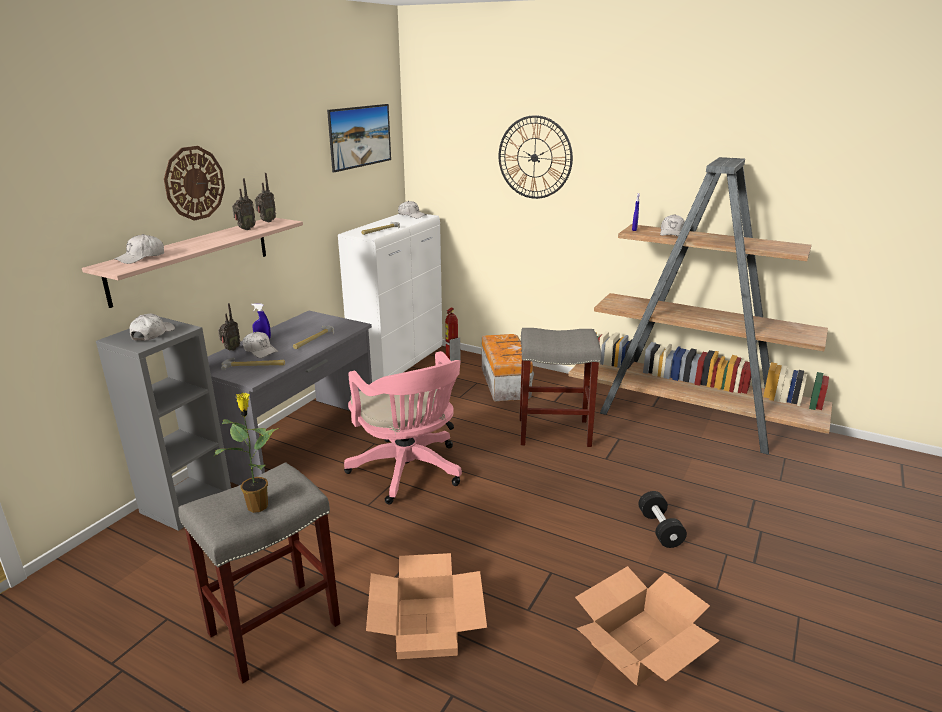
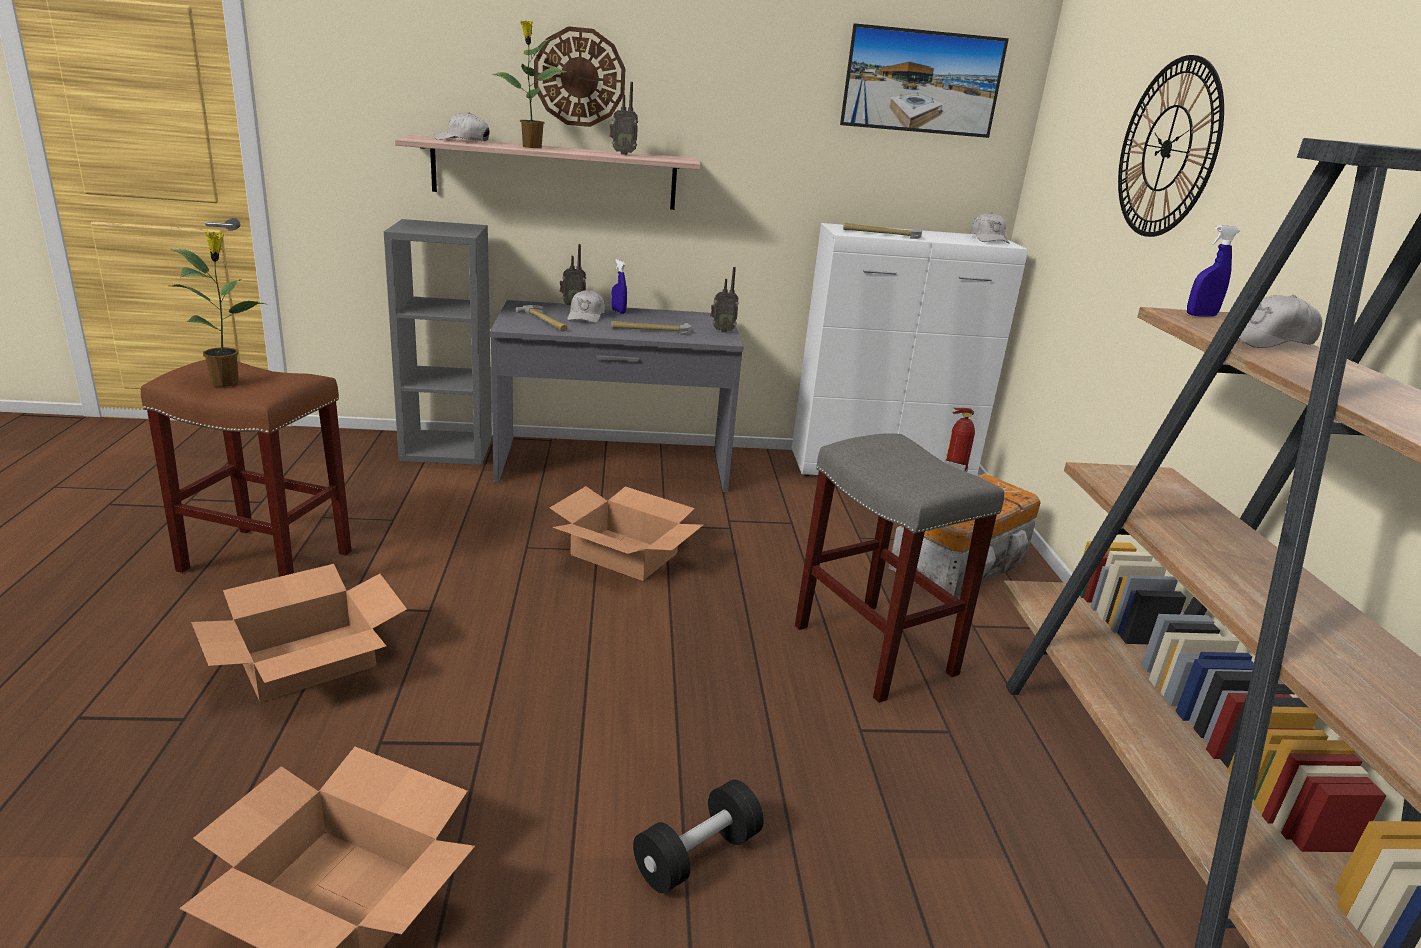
camera: 55 degrees right, 0 degrees up
white cap [130,314,175,341] -> none
grey stool [178,462,341,683] -> brown stool [141,360,352,577]
radio [255,173,276,222] -> radio moved to [710,267,739,333]
pink office chair [344,351,462,504] -> cardboard box [550,486,703,581]
none -> potted plant [492,21,566,148]

